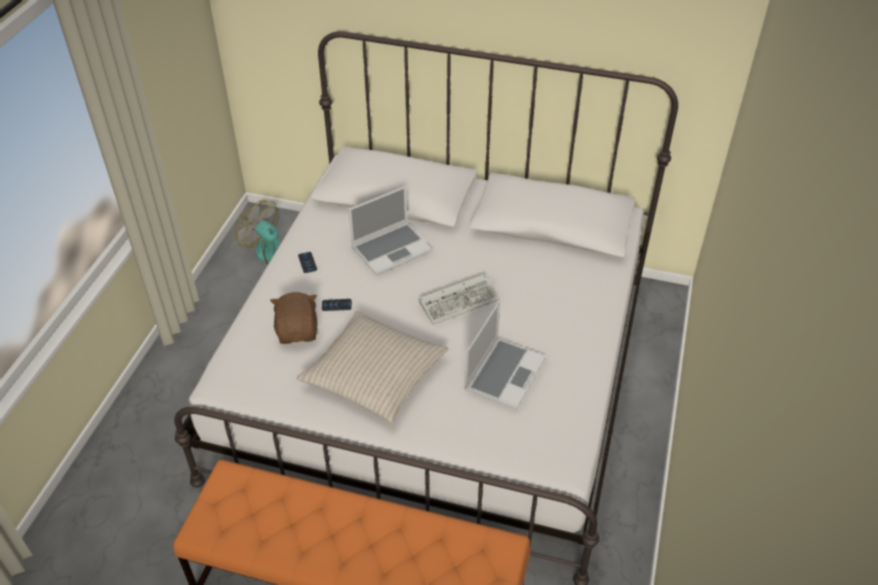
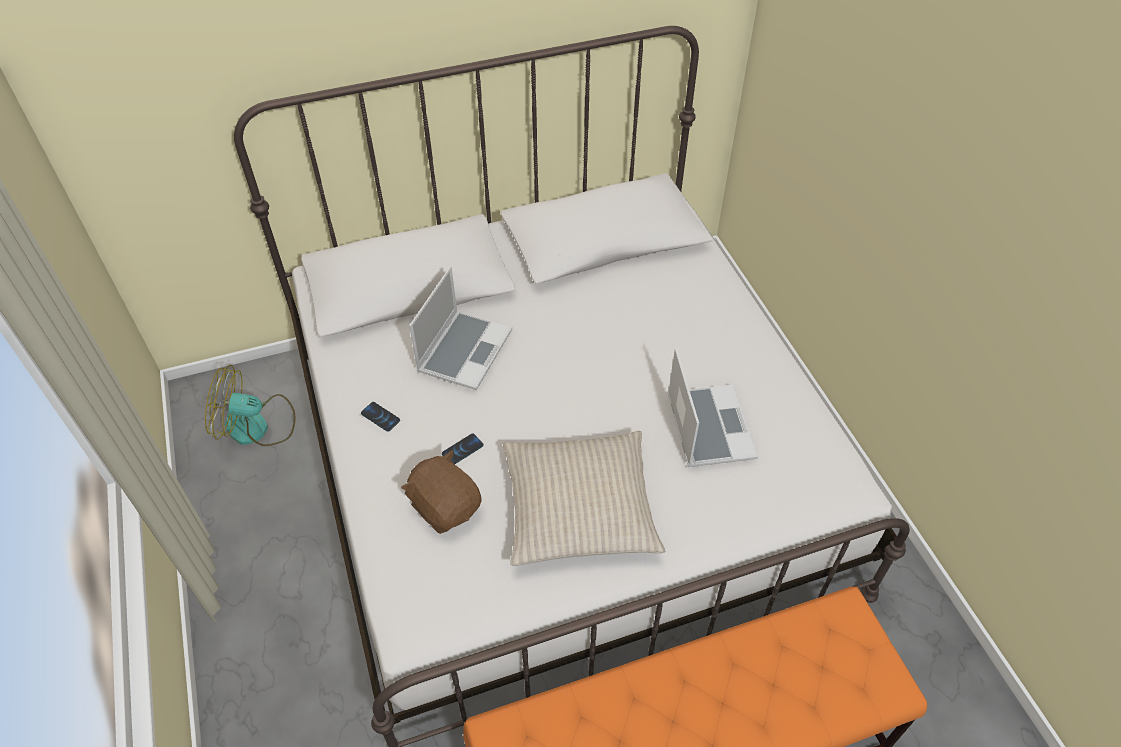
camera: 35 degrees left, 5 degrees up
keyboard [419,274,500,325] -> none

